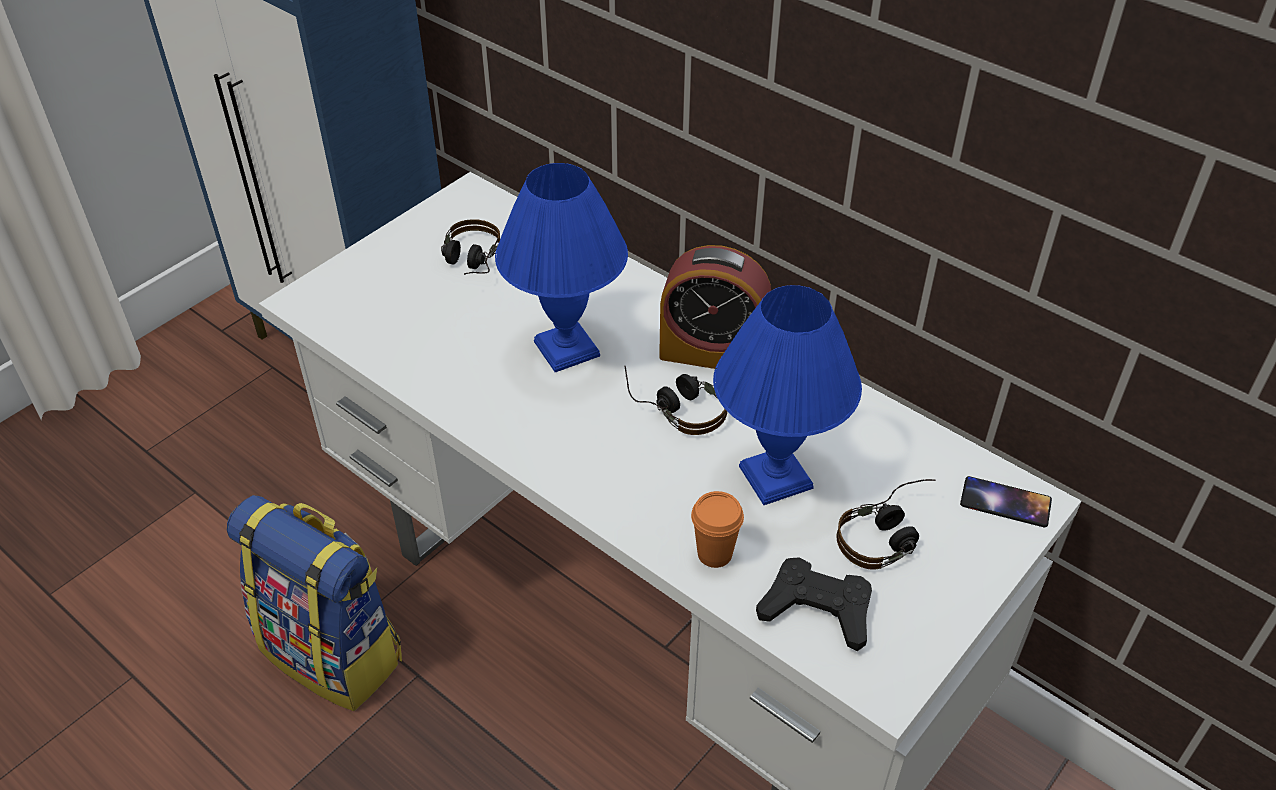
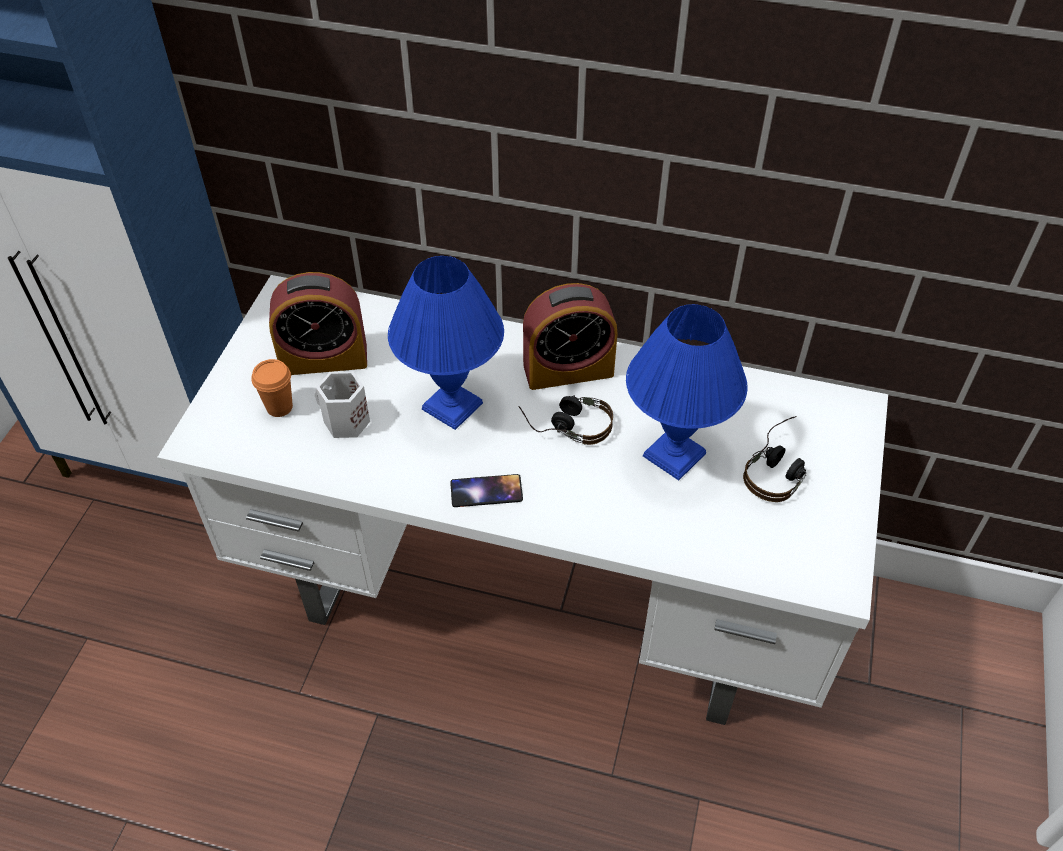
camera: 25 degrees left, 5 degrees up
backpack [227,495,402,711] -> none
headphones [441,219,500,275] -> alarm clock [269,272,367,375]
orange cup [691,491,744,568] -> orange cup moved to [252,359,293,417]
black game controller [756,557,872,651] -> none
phone [960,476,1052,527] -> phone moved to [450,474,523,507]
none -> white mug [314,371,370,438]

